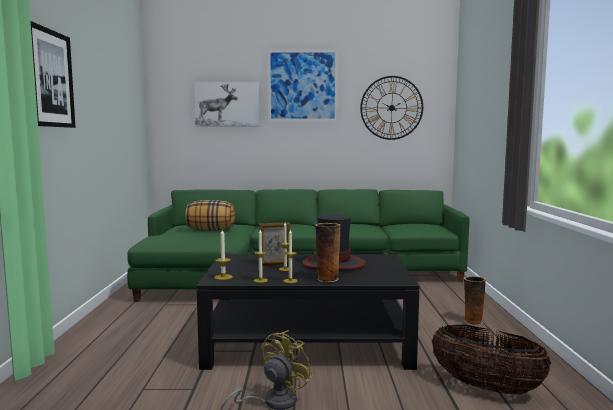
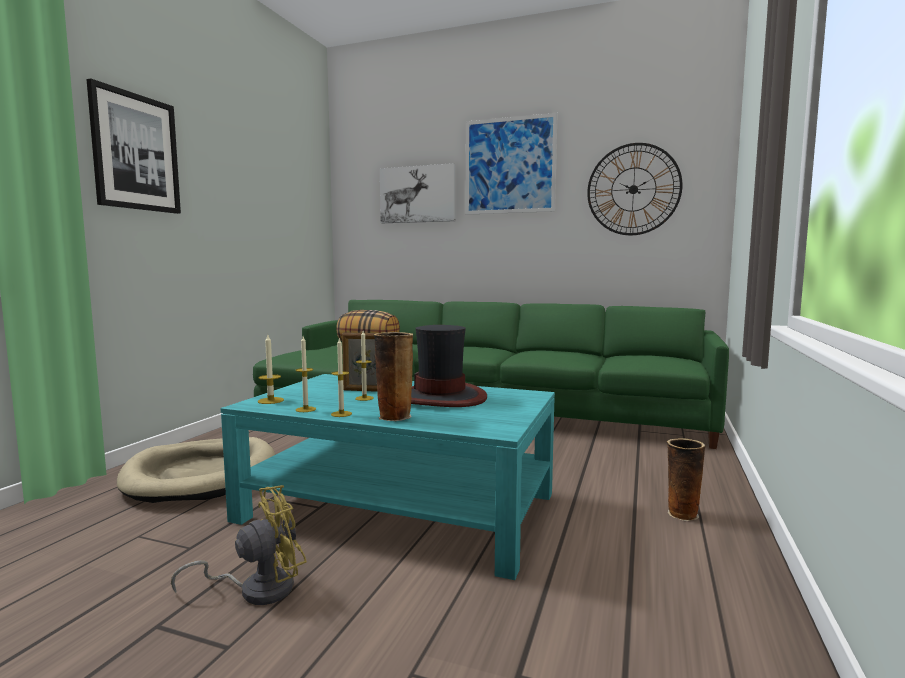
camera: 20 degrees right, 0 degrees up
black coffee table [196,254,420,370] -> turquoise coffee table [221,374,555,580]
basket [432,325,551,395] -> none
none -> beige dog bed [117,437,275,503]

